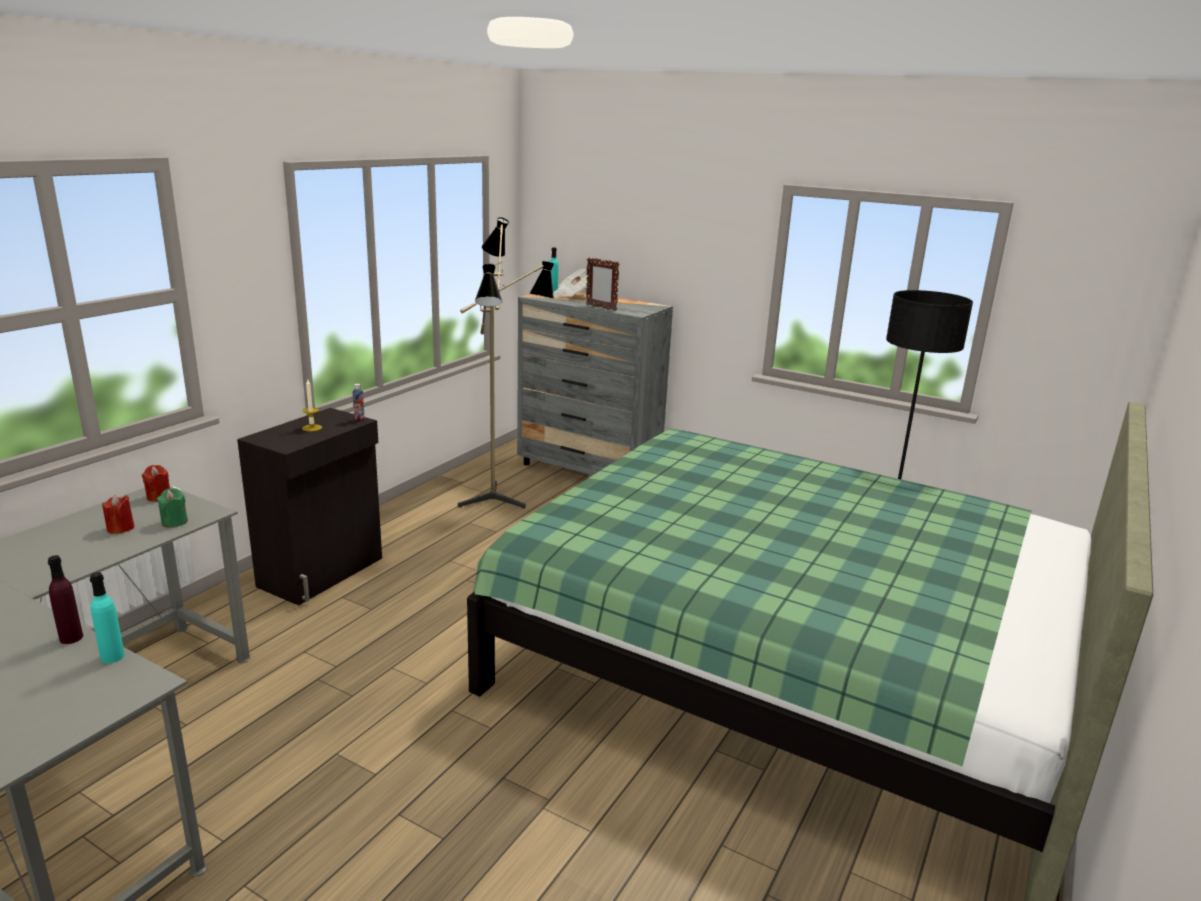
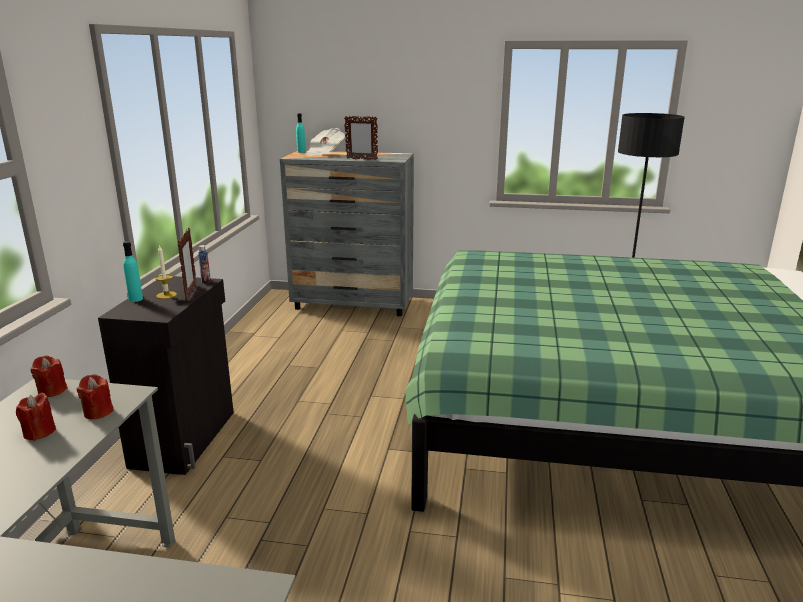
camera: 20 degrees left, 0 degrees up
purple bottle [48,555,83,644] -> none
turquoise bottle [90,572,125,663] -> turquoise bottle moved to [123,241,143,302]
green candle [157,488,188,528] -> red candle [77,374,114,419]
floor lamp [458,217,554,509] -> none
none -> picture frame [178,228,197,301]

